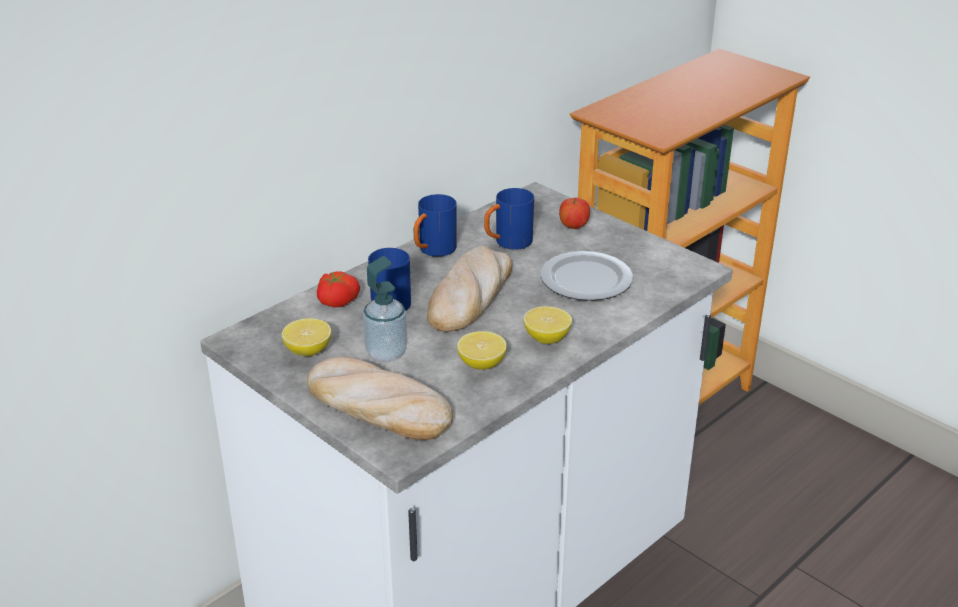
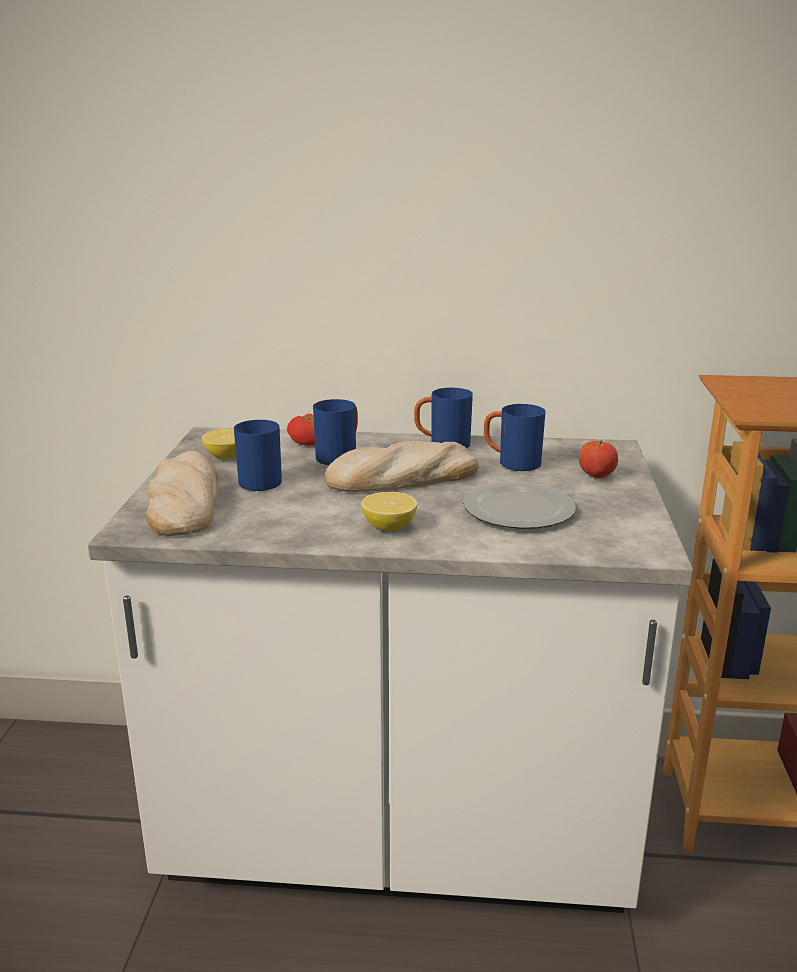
camera: 50 degrees right, 10 degrees down
soap dispenser [363,256,407,362] -> blue mug [234,420,282,491]
lemon [457,331,507,370] -> none

